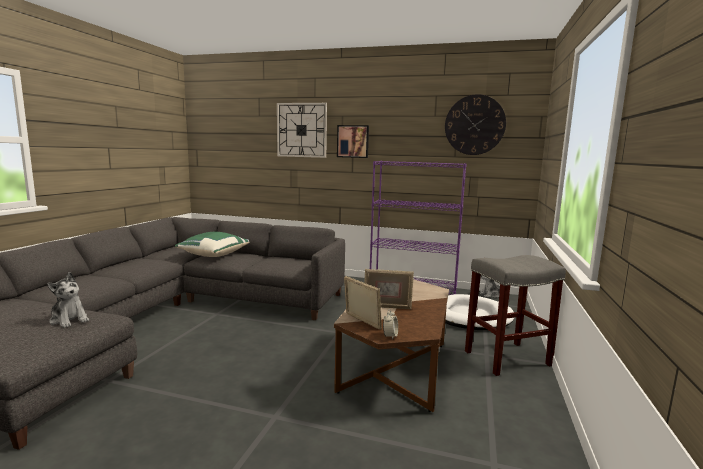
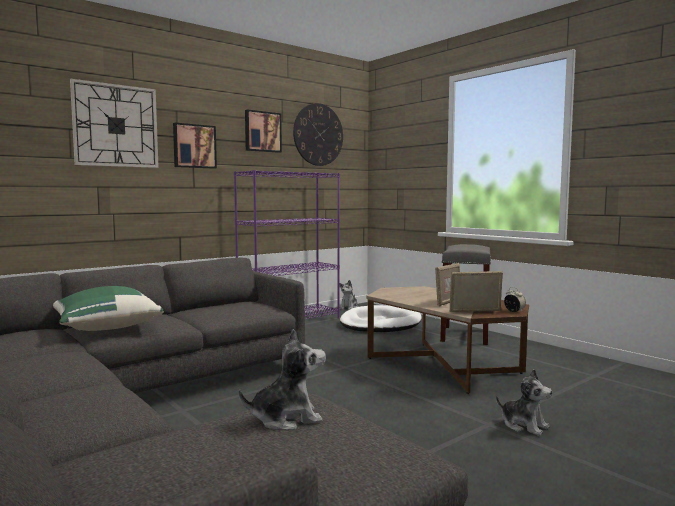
camera: 55 degrees left, 5 degrees down
none -> picture [245,110,282,153]
none -> plush toy [496,369,552,436]

